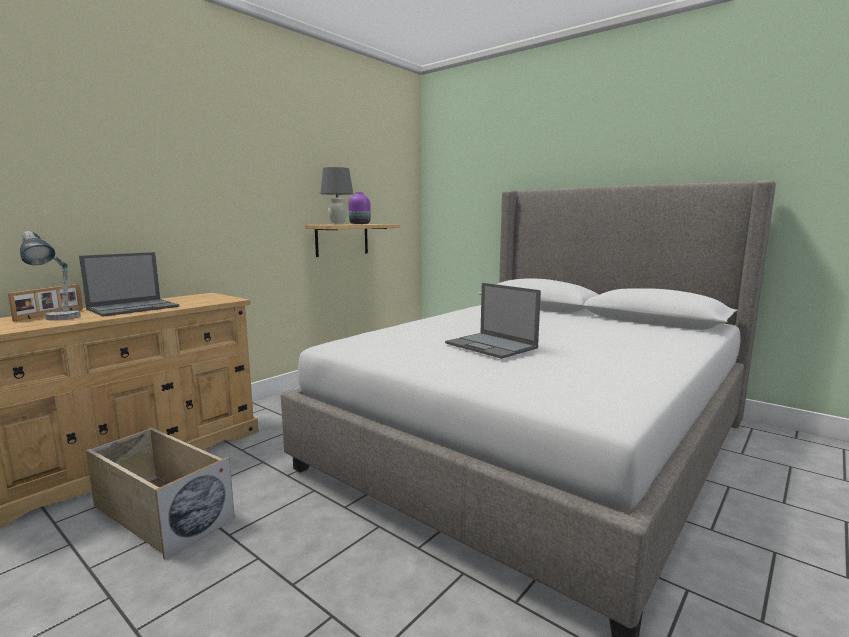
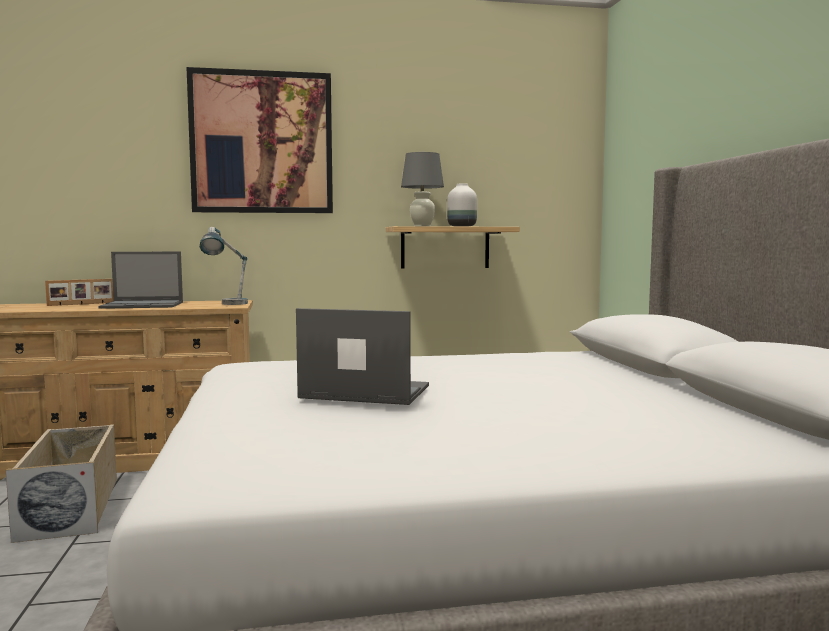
camera: 40 degrees right, 5 degrees down
table lamp [20,231,81,321] -> table lamp moved to [200,227,248,305]
purple vase [348,192,371,224] -> white vase [447,184,477,227]
laptop [445,283,541,359] -> laptop turned 105 degrees clockwise [296,308,429,405]
none -> picture [186,67,333,213]

